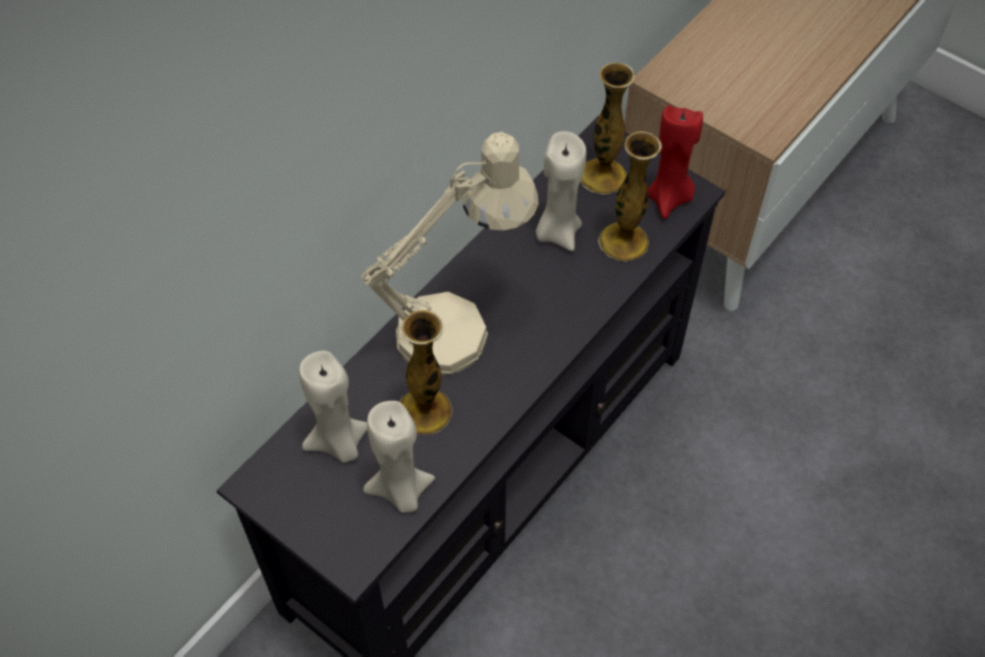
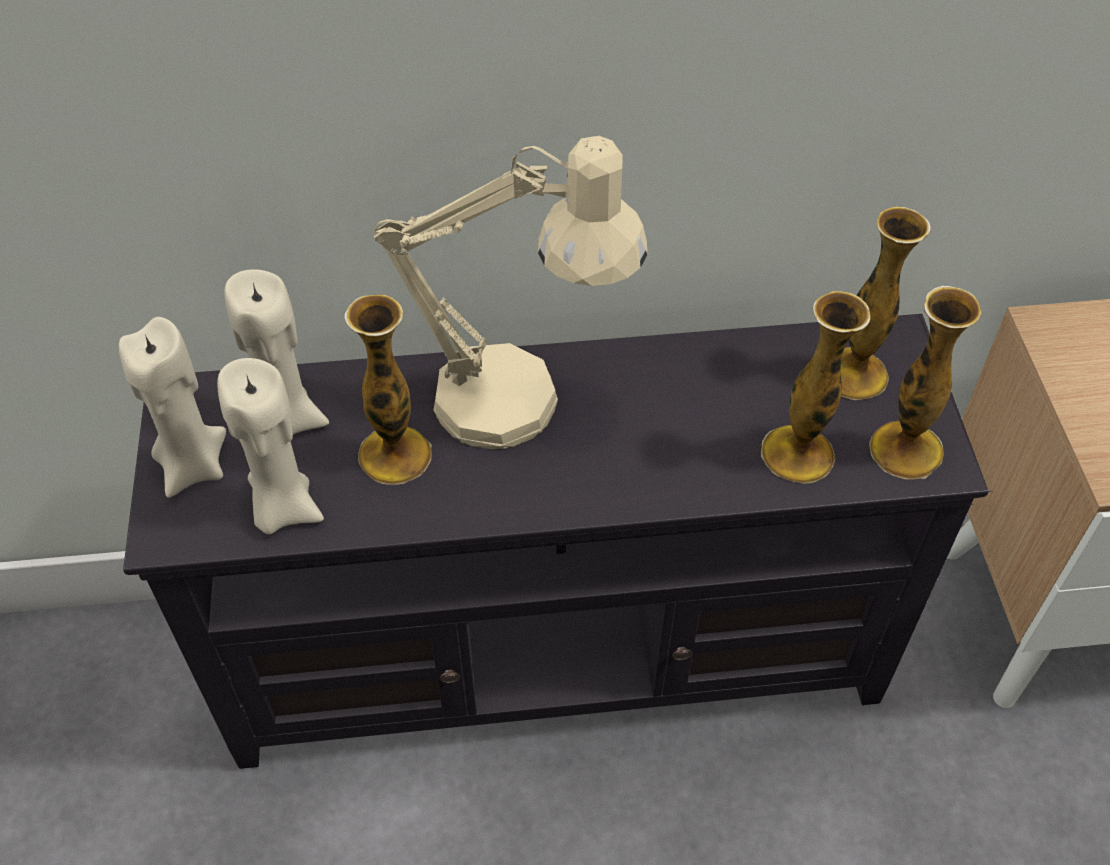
camera: 45 degrees right, 5 degrees down
beige candle [536,131,586,251] -> beige candle moved to [119,317,226,498]
red candle [648,105,703,219] -> vase [869,286,981,479]

